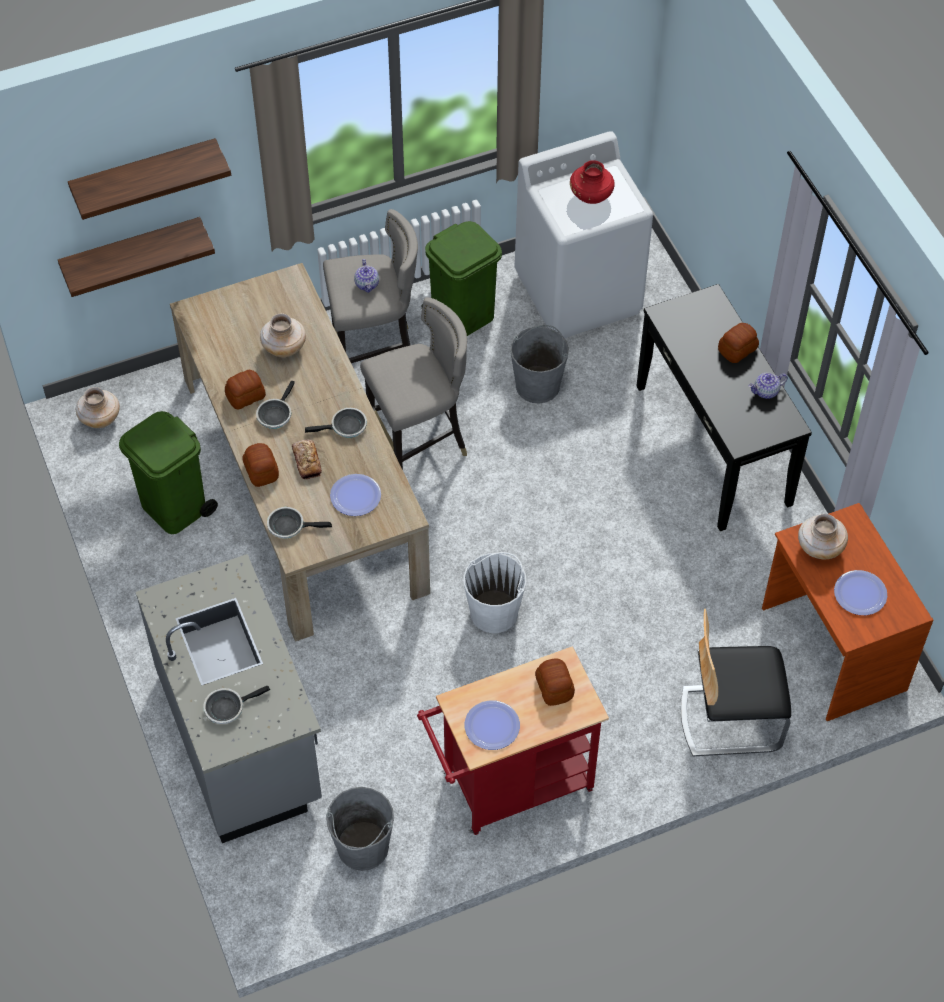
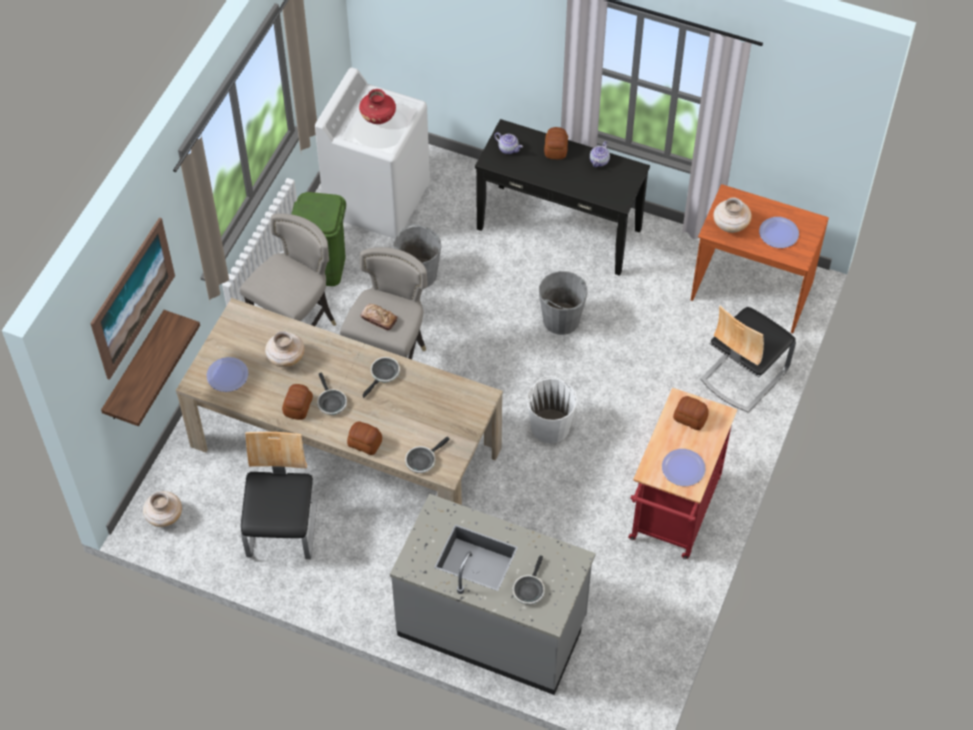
camera: 45 degrees left, 0 degrees up
shelf [68,138,231,220] -> picture [90,217,175,380]
green trash can [119,411,218,534] -> chair [241,432,317,559]
bread [292,439,322,479] -> bread moved to [361,304,397,330]
grey bucket [326,787,394,871] -> grey bucket moved to [539,271,587,335]
plate [330,474,381,516] -> plate moved to [207,357,248,392]
teapot [354,259,379,293] -> teapot moved to [494,132,523,154]

